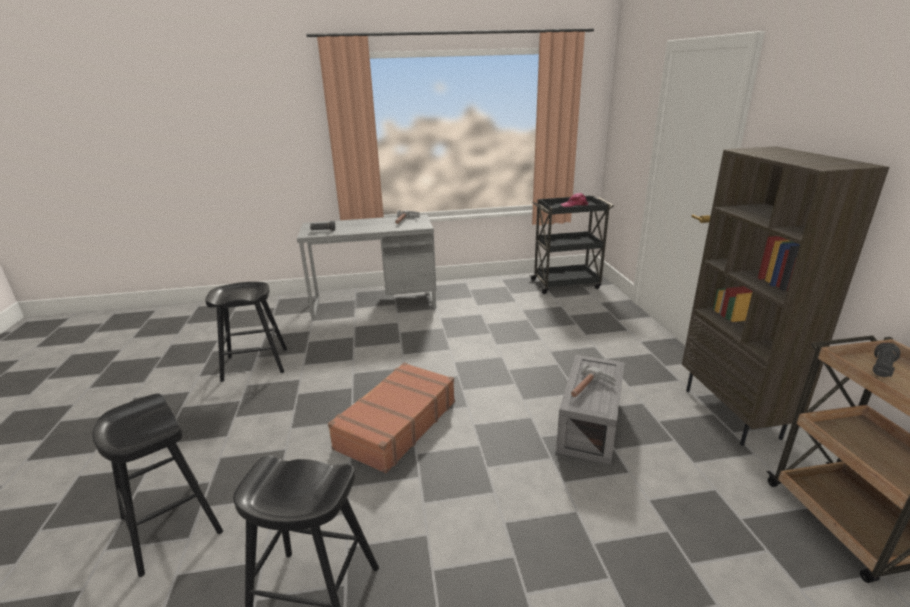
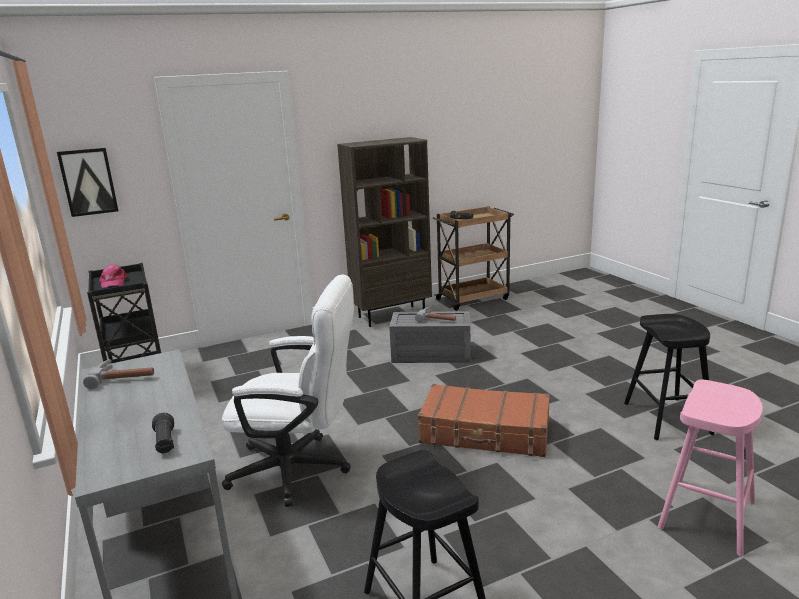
camera: 105 degrees left, 5 degrees down
black stool [92,394,223,577] -> pink stool [658,379,763,556]
none -> picture [57,148,118,217]
none -> white office chair [222,275,354,507]

